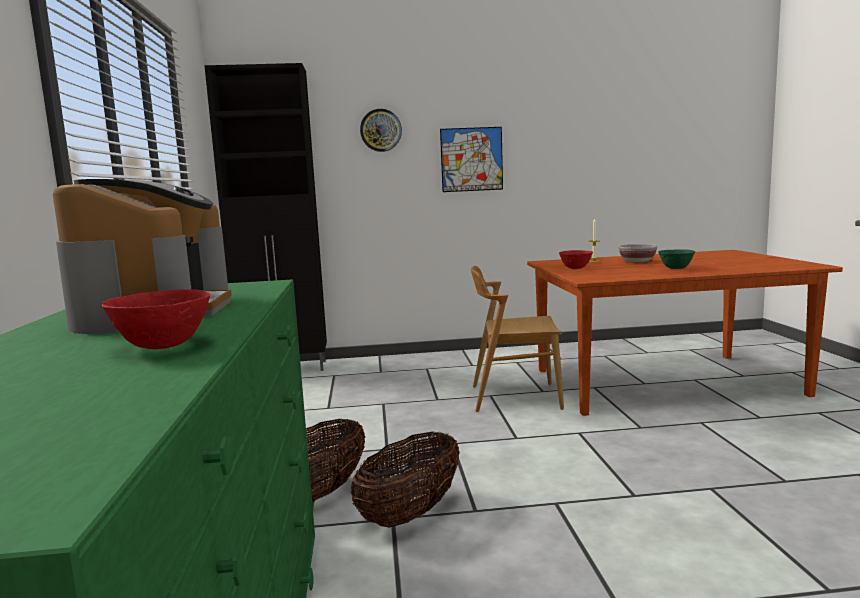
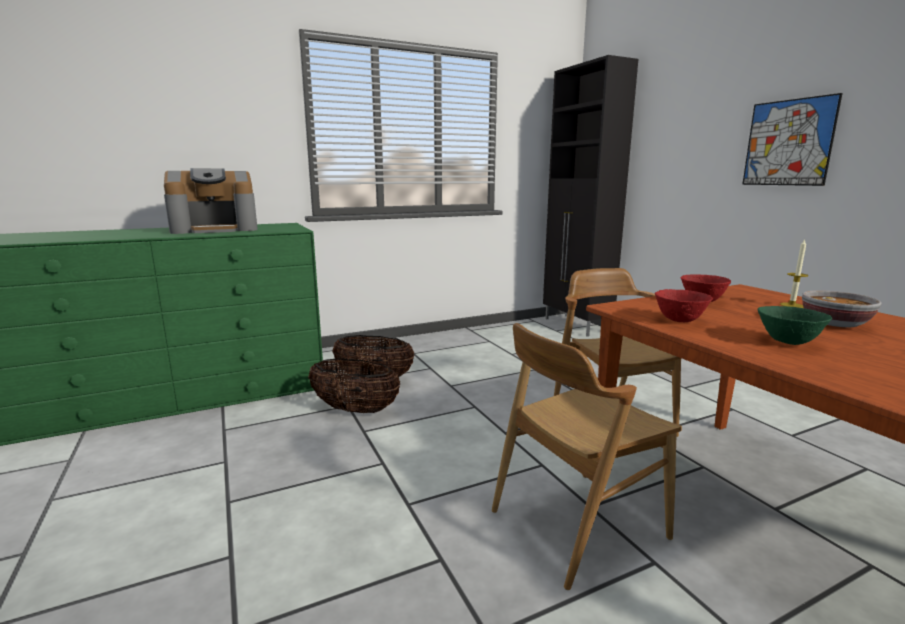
camera: 70 degrees right, 5 degrees up
red bowl [102,289,210,349] -> red bowl moved to [655,289,713,322]
wall clock [360,109,402,152] -> none
none -> brown chair [492,323,682,590]

